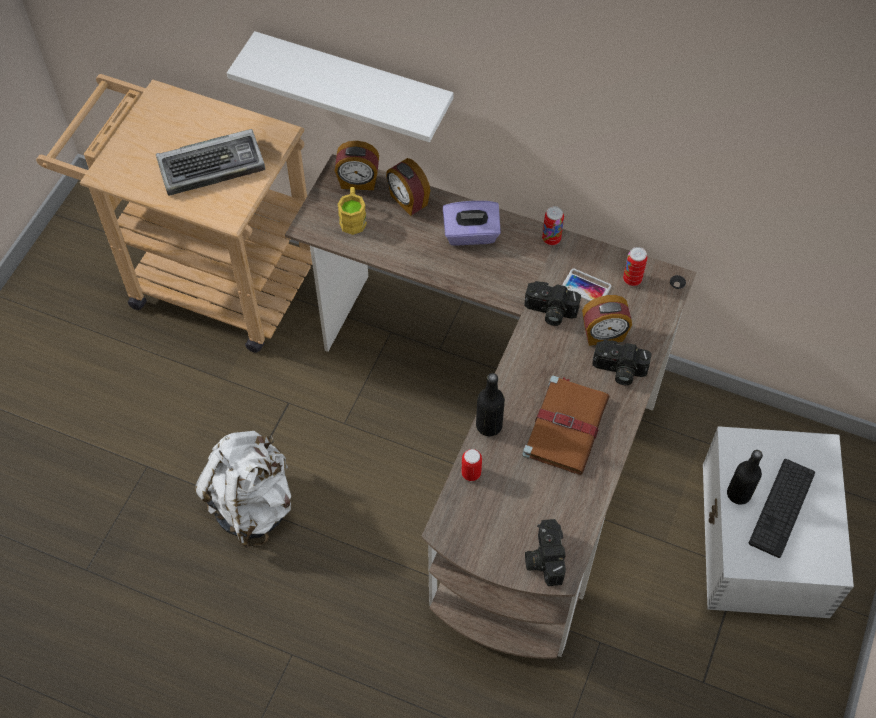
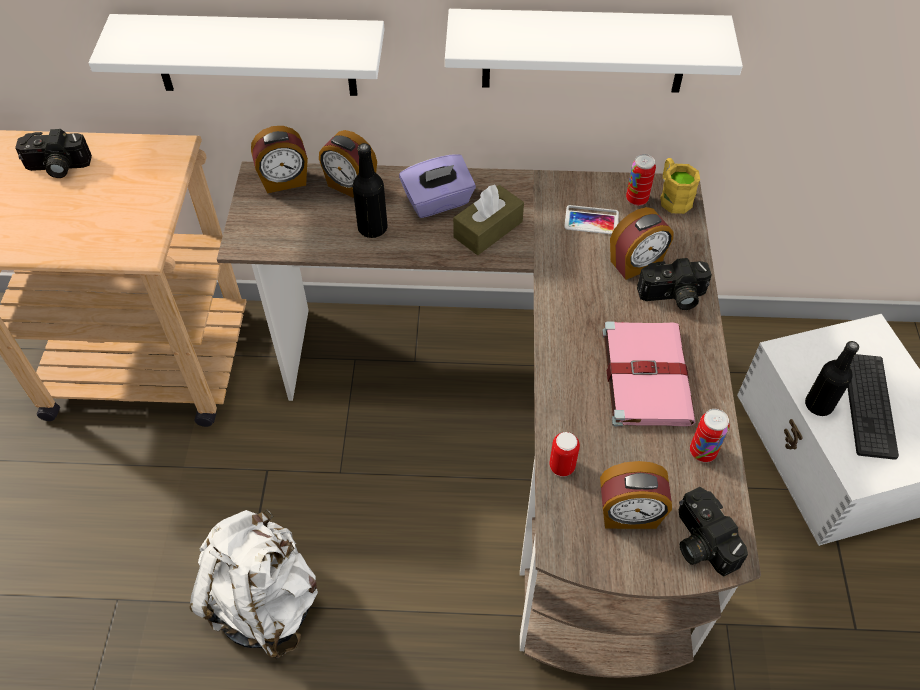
camera: 20 degrees left, 5 degrees down
keyboard [156,129,265,196] -> none
yellow mug [337,187,367,235] -> yellow mug moved to [660,158,700,214]
black bottle [476,373,505,436] -> black bottle moved to [352,143,388,238]
brown book [522,376,610,475] -> pink book [602,321,696,426]
camera [524,281,581,326] -> camera moved to [15,129,92,178]
can [542,206,564,245] -> can moved to [690,409,730,463]
none -> white shelf [445,9,743,93]
none -> brown tissue box [453,185,524,255]
none -> alarm clock [600,461,672,529]

